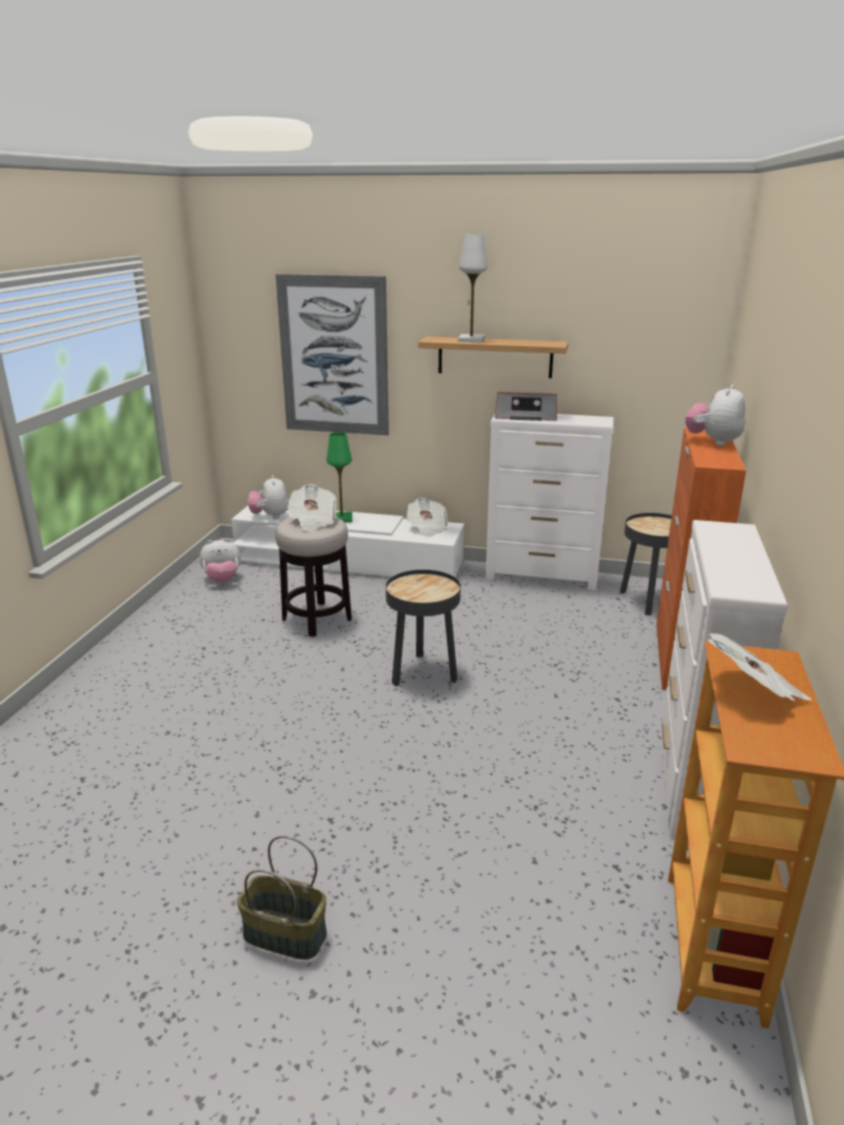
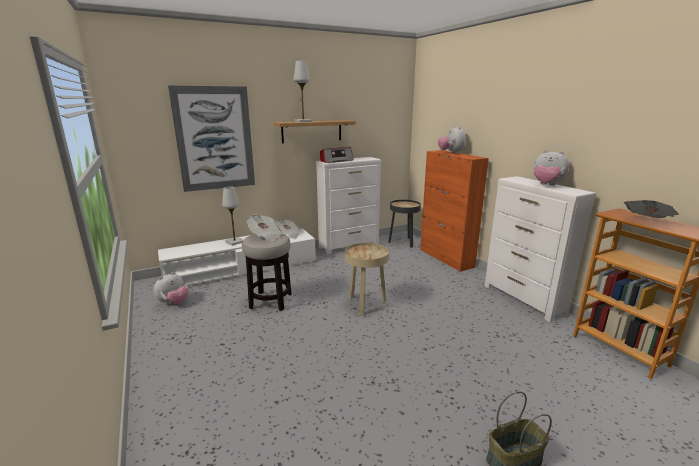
camera: 40 degrees left, 5 degrees down
plush toy [248,475,289,519] -> plush toy moved to [533,150,569,186]
green table lamp [326,432,352,523] -> white table lamp [222,187,243,246]
black side table [386,570,461,686] -> beige side table [345,243,389,315]

